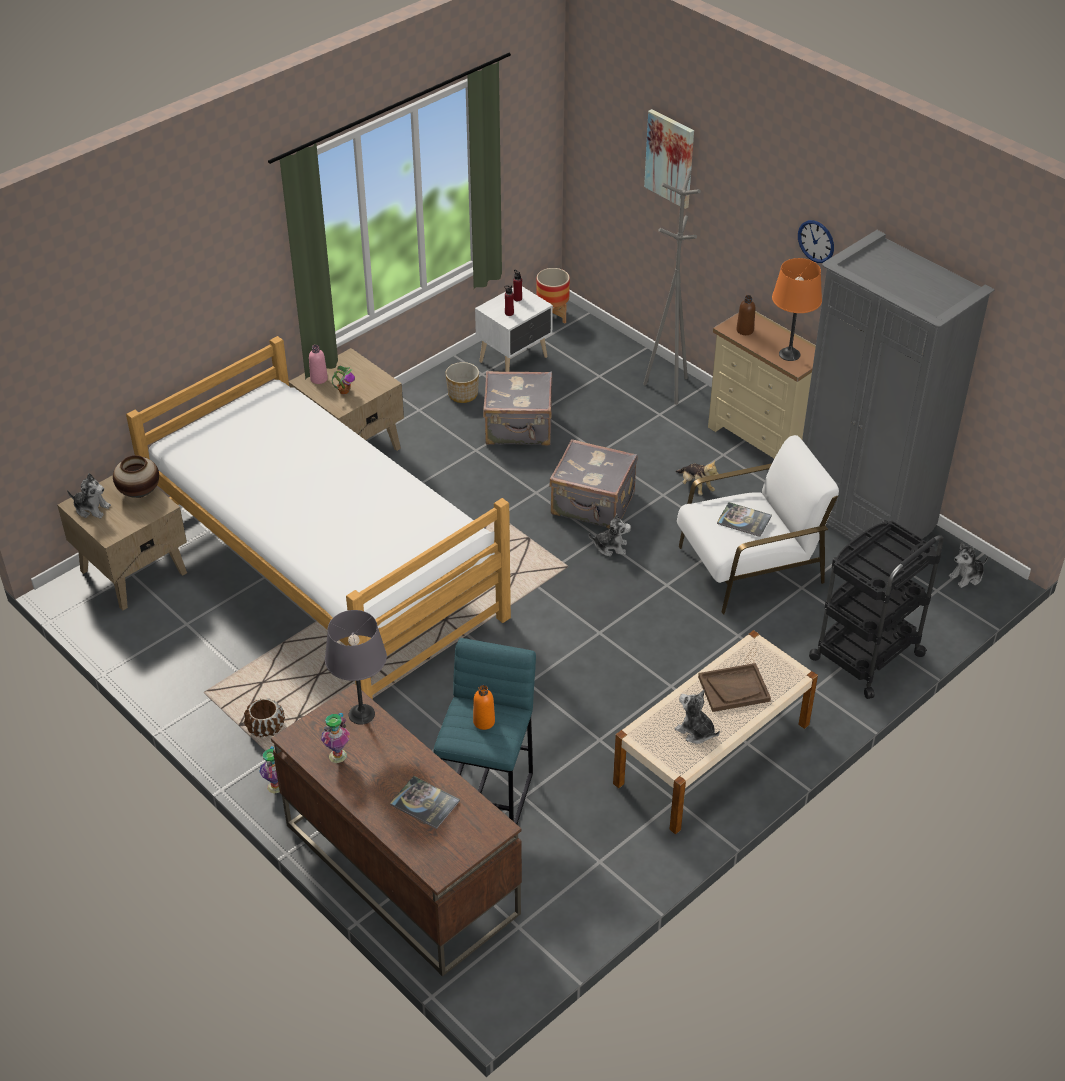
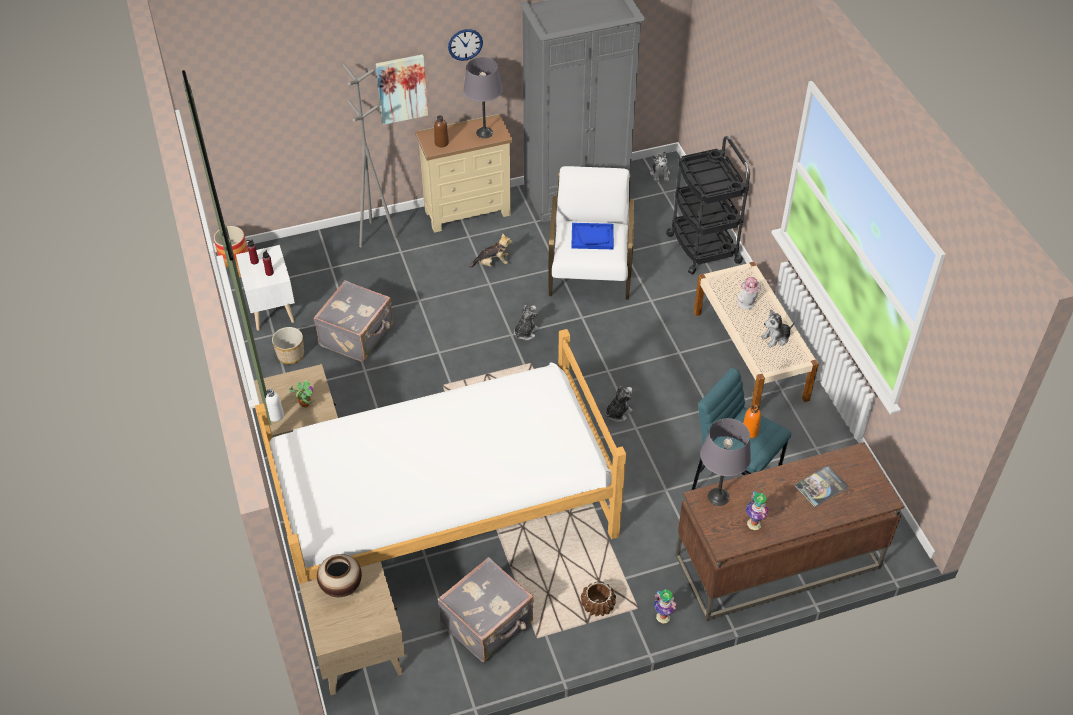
camera: 65 degrees left, 5 degrees up
plush toy [67,473,111,518] -> plush toy moved to [605,386,633,422]
pink bottle [309,345,328,384] -> white bottle [265,389,284,422]
grey suitcase [549,439,637,529] -> grey suitcase moved to [438,557,534,662]
picture [644,109,694,209] -> picture moved to [376,54,428,125]
brown tray [698,663,771,712] -> hat [737,277,761,309]
book [717,502,772,537] -> blue tray [571,223,614,249]
orange table lamp [772,258,822,361] -> grey table lamp [463,57,503,138]

